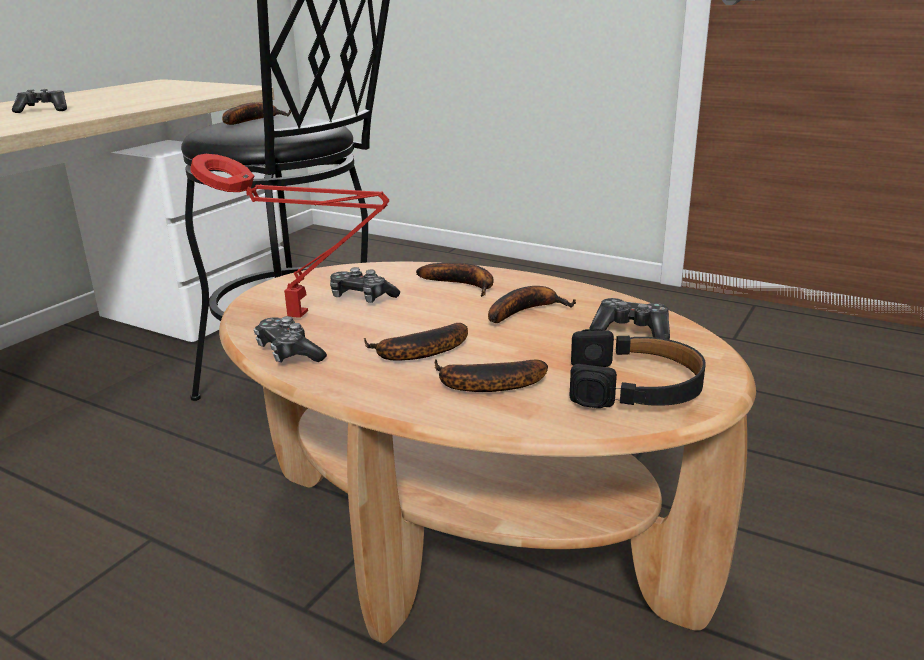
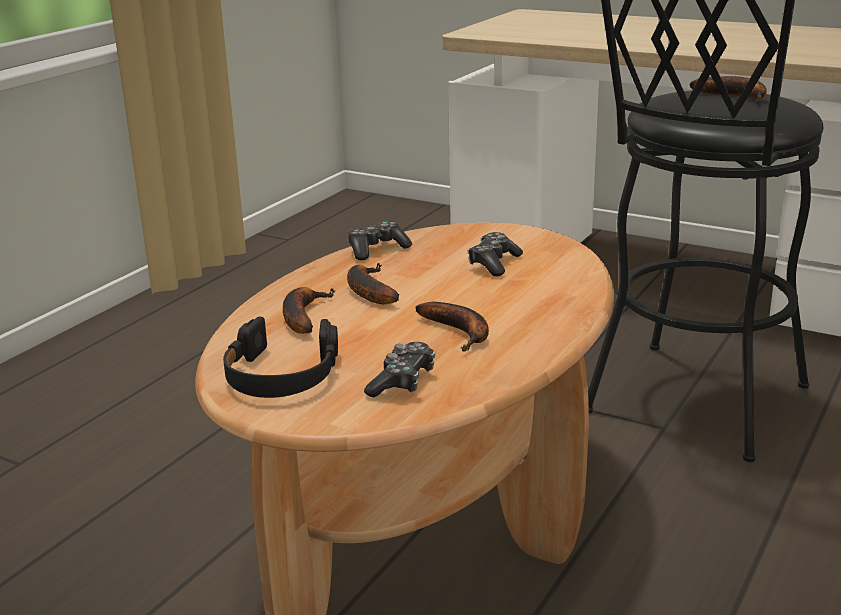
camera: 90 degrees right, 0 degrees up
game controller [12,89,67,113] -> none
red table lamp [191,154,389,318] -> none
banana [416,263,494,297] -> none

